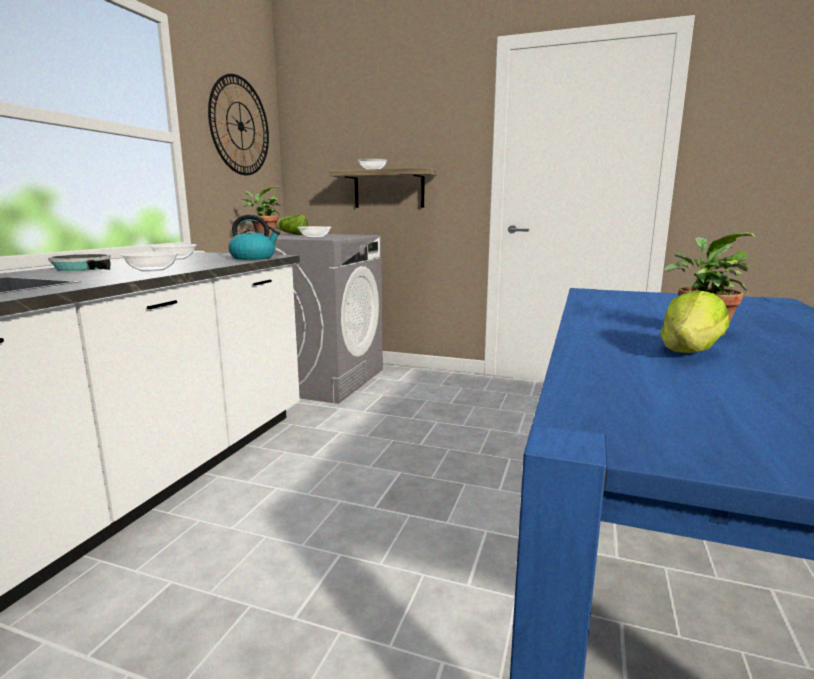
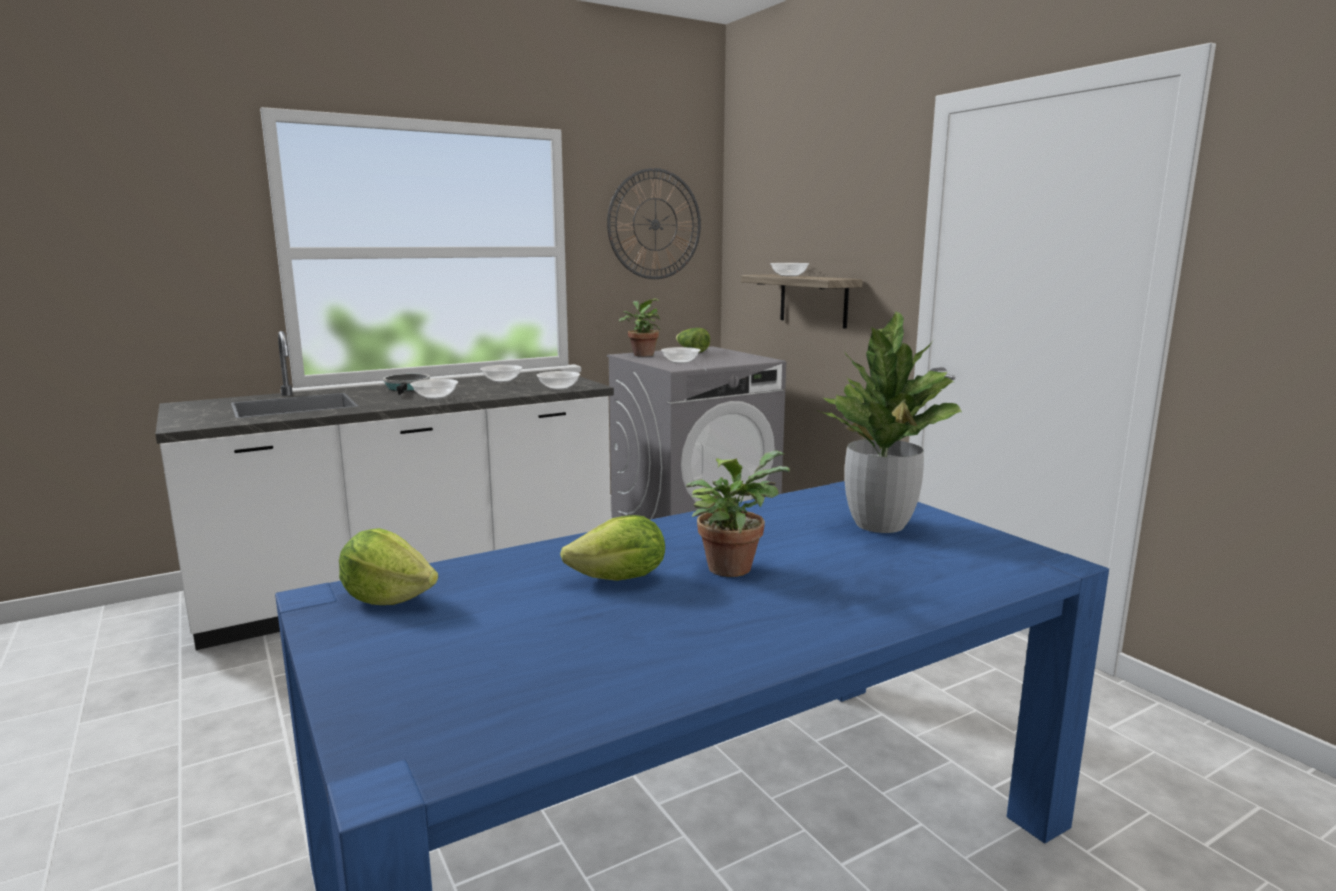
camera: 40 degrees right, 0 degrees up
kettle [228,215,280,260] -> bowl [537,371,580,390]
none -> lettuce [339,528,438,605]
none -> potted plant [816,311,962,533]

